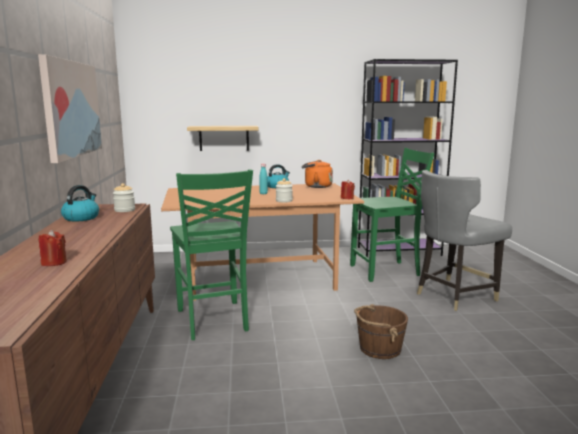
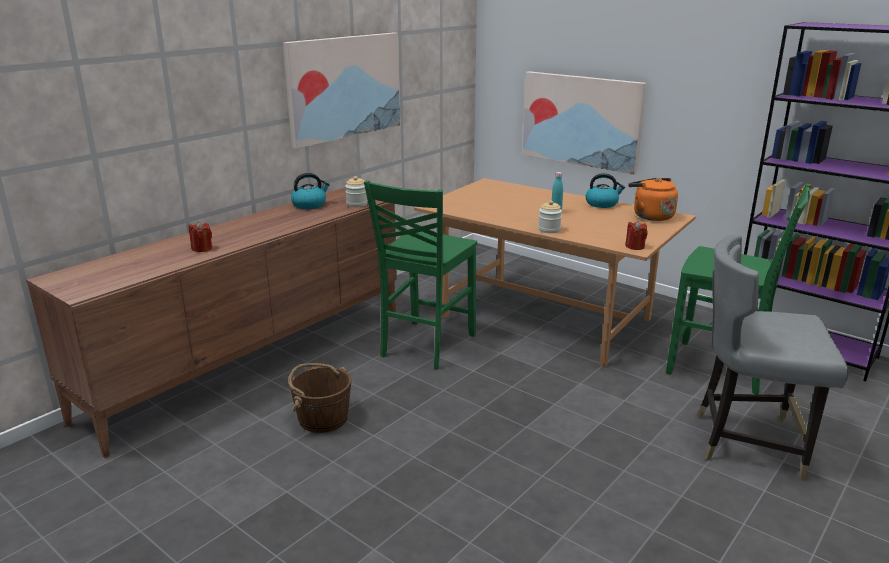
camera: 45 degrees right, 10 degrees up
shelf [187,126,258,151] -> picture [522,71,647,175]
brown bucket [354,304,408,359] -> brown bucket moved to [288,363,351,433]

